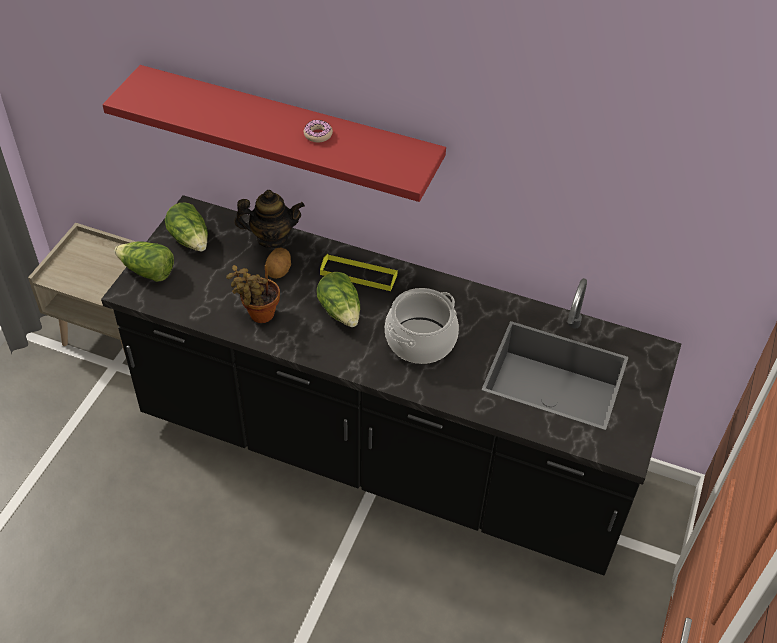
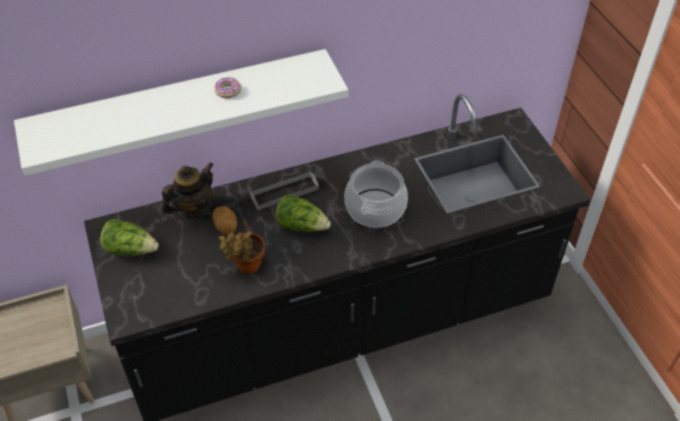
camera: 40 degrees left, 0 degrees up
red shelf [103,65,446,202] -> white shelf [14,49,348,176]
lettuce [115,241,174,282] -> none
yellow tray [320,254,398,291] -> grey tray [250,172,319,210]

